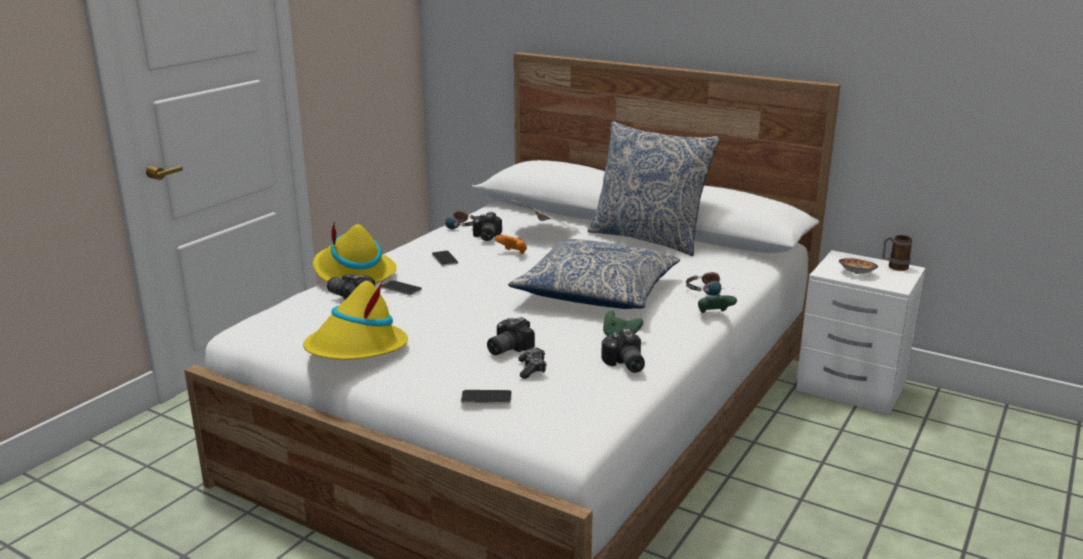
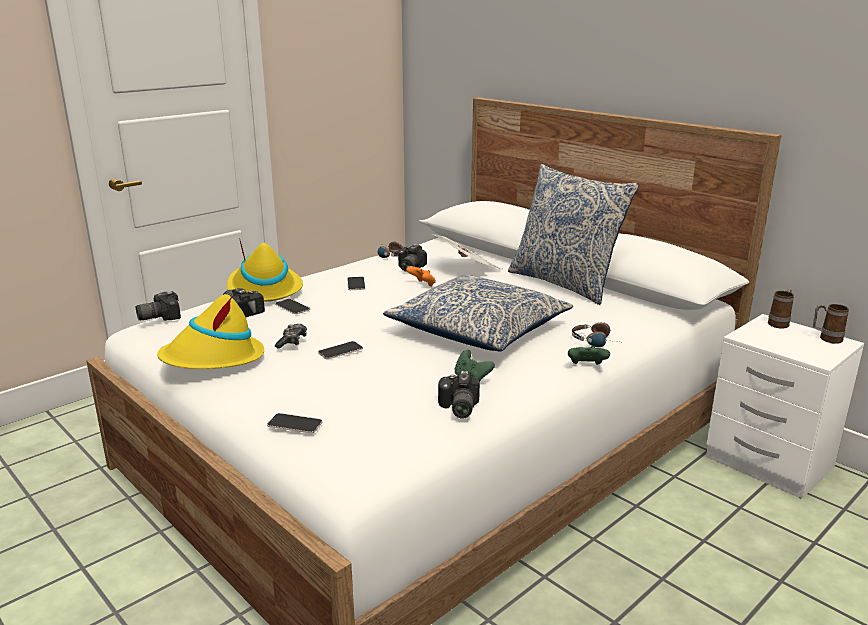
camera: 15 degrees right, 0 degrees up
camera [487,317,535,355] -> camera moved to [136,291,181,321]
game controller [518,347,547,379] -> game controller moved to [275,324,307,349]
bowl [839,258,878,274] -> none
none -> phone [318,341,363,359]
none -> mug [768,288,794,329]

